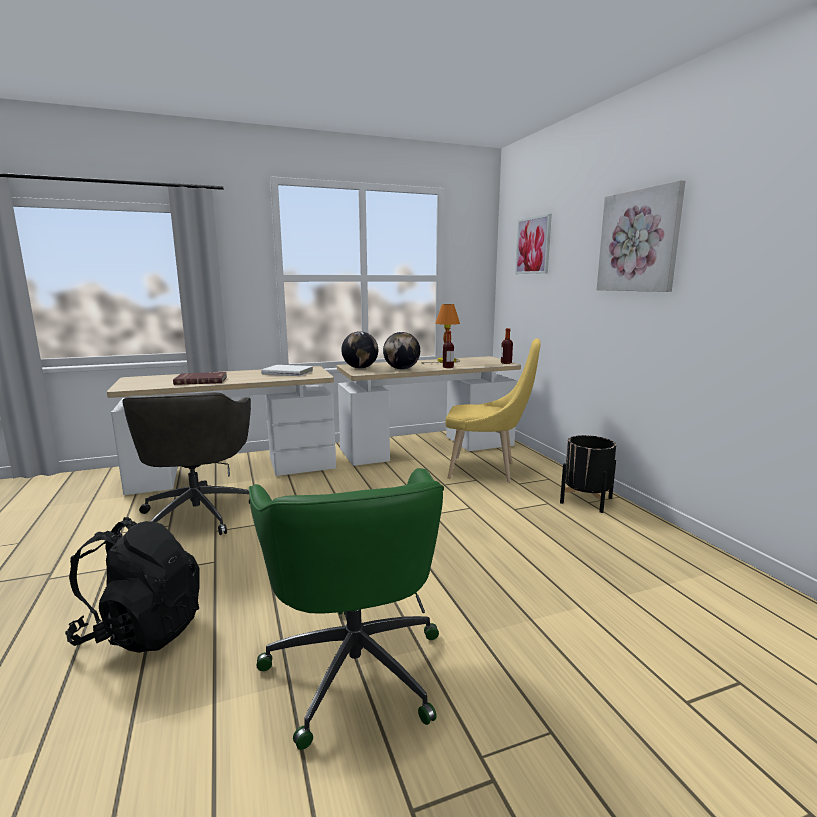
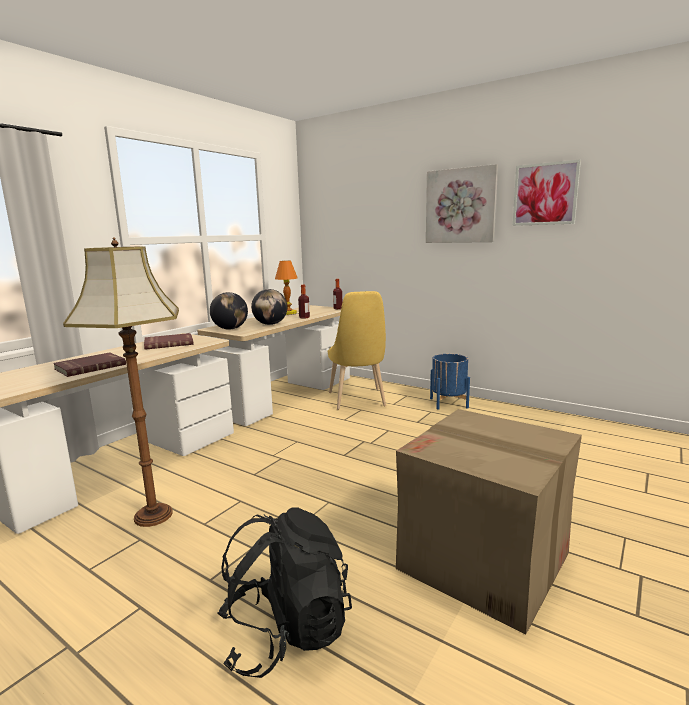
camera: 35 degrees left, 0 degrees up
grey office chair [122,392,251,535] -> floor lamp [63,237,179,527]
green office chair [249,468,444,750] -> cardboard box [396,409,582,635]
white book [261,365,313,376] -> red book [144,333,194,350]
yellow chair [445,339,541,483] -> yellow chair turned 105 degrees clockwise [328,291,386,410]
picture [515,214,552,274] -> picture moved to [513,160,581,226]
black planter [560,435,616,513] -> blue planter [430,354,470,410]

